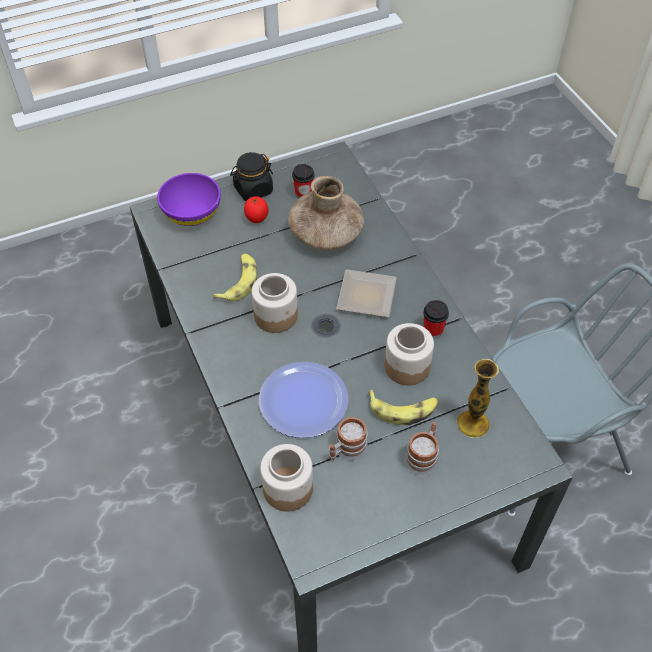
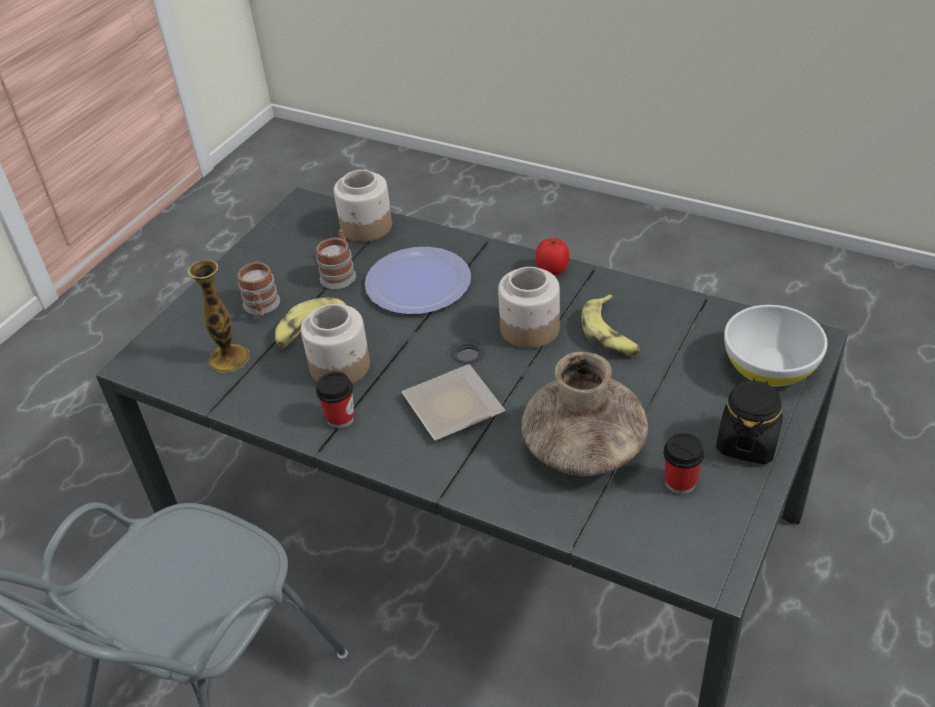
camera: 145 degrees right, 10 degrees down
purple bowl [157,173,221,226] -> white bowl [724,305,827,386]
tomato [244,196,269,223] -> tomato moved to [535,238,570,276]

